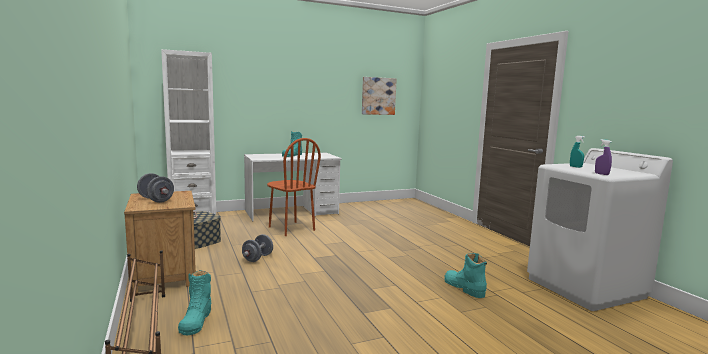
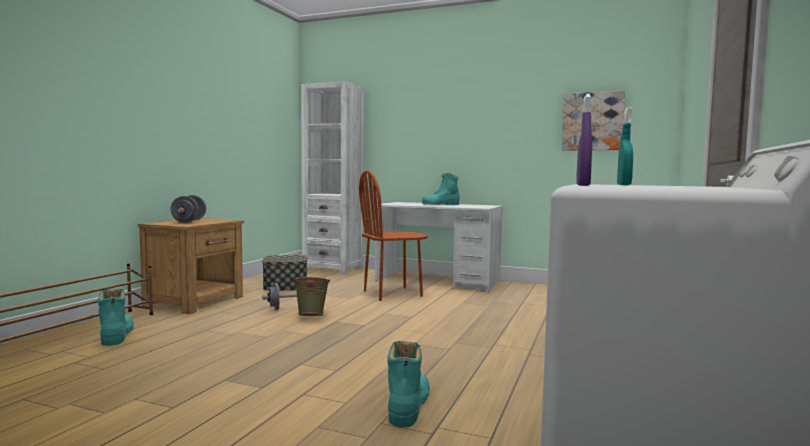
camera: 45 degrees right, 5 degrees down
turquoise boot [178,270,212,335] -> turquoise boot turned 120 degrees clockwise [98,289,134,346]
brown chair [267,138,321,236] -> brown chair turned 60 degrees clockwise [359,170,428,301]
none -> green bucket [294,277,330,316]

